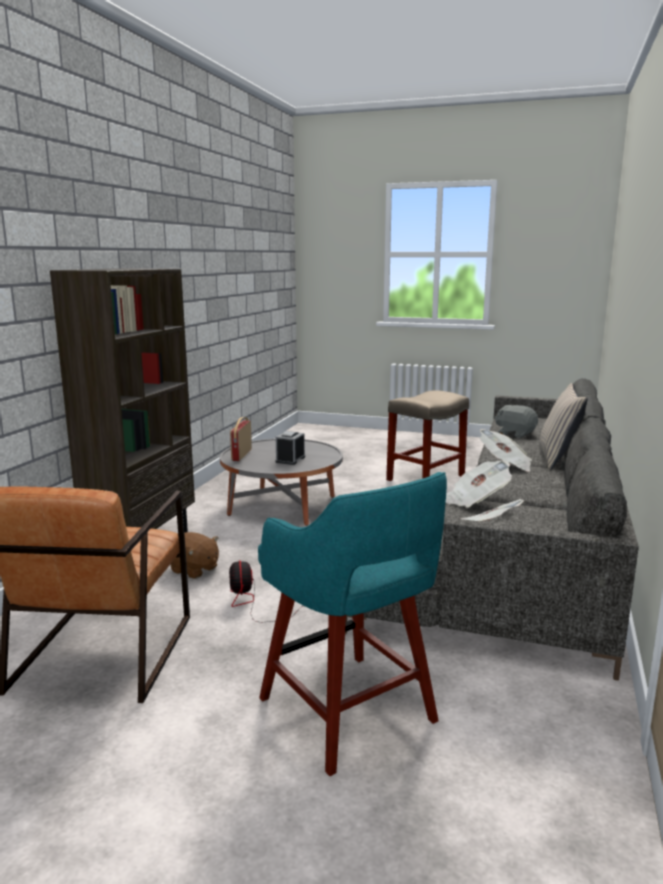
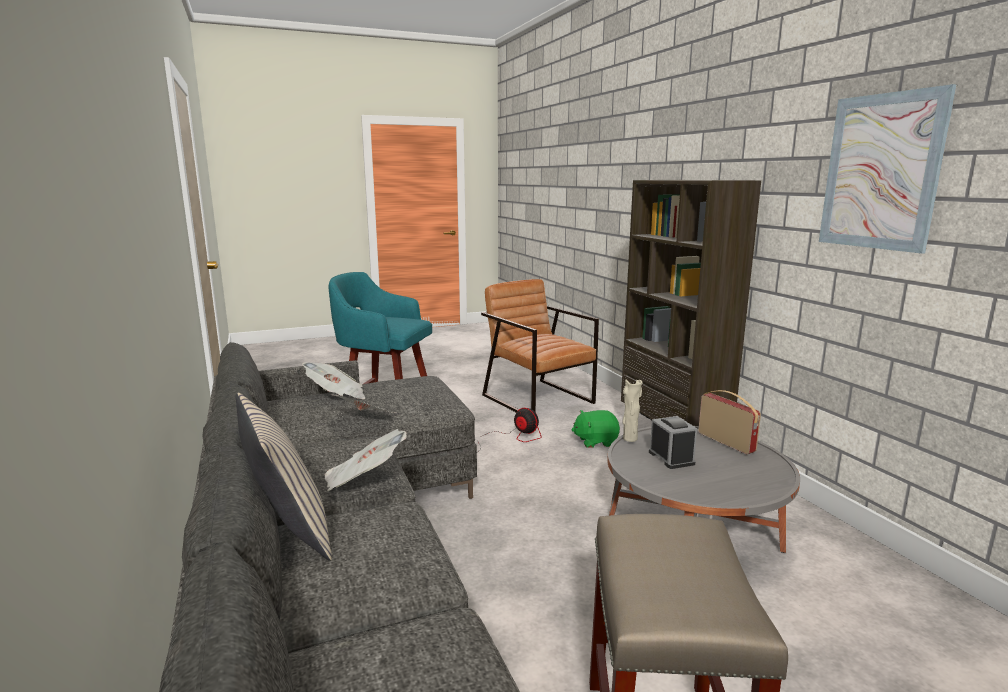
camera: 140 degrees right, 0 degrees up
brown plush toy [170,532,219,579] -> green plush toy [571,410,620,448]
grey plush toy [495,405,538,438] -> none
none -> beige vase [622,380,643,442]
none -> picture [819,84,957,254]

